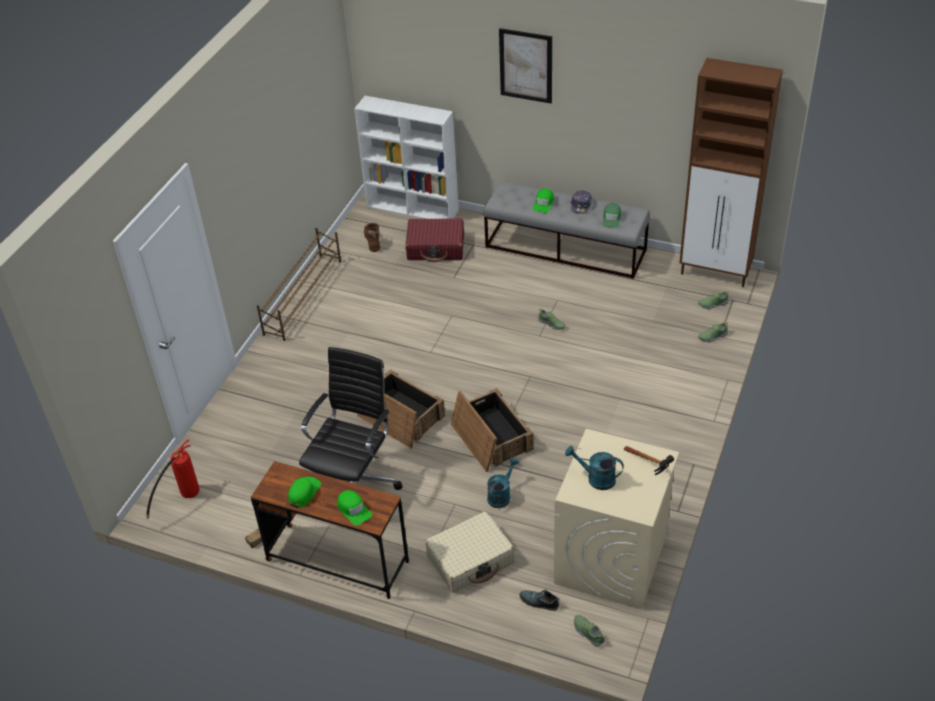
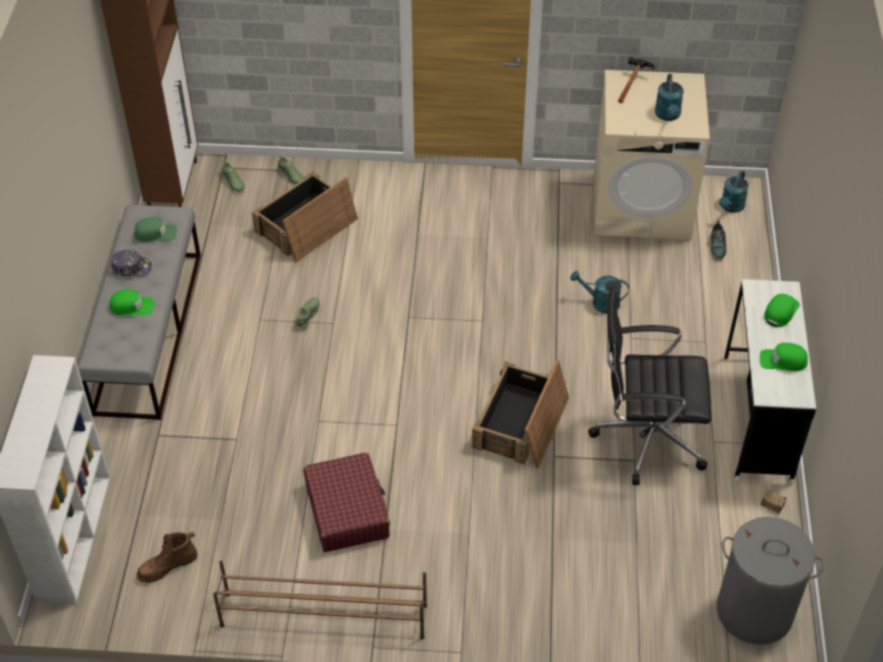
camera: 110 degrees left, 5 degrees up
fire extinguisher [146,439,199,519] -> grey laundry basket [717,517,824,645]
brown desk [251,461,409,599] -> white desk [724,279,816,484]
red suitcase [405,218,464,262] -> red suitcase moved to [304,452,390,552]
beige suitcase [425,511,515,593] -> none
crate [451,388,534,472] -> crate moved to [252,171,358,262]
picture [499,28,552,103] -> none
shoe [574,615,605,647] -> turquoise watering can [719,170,748,213]

